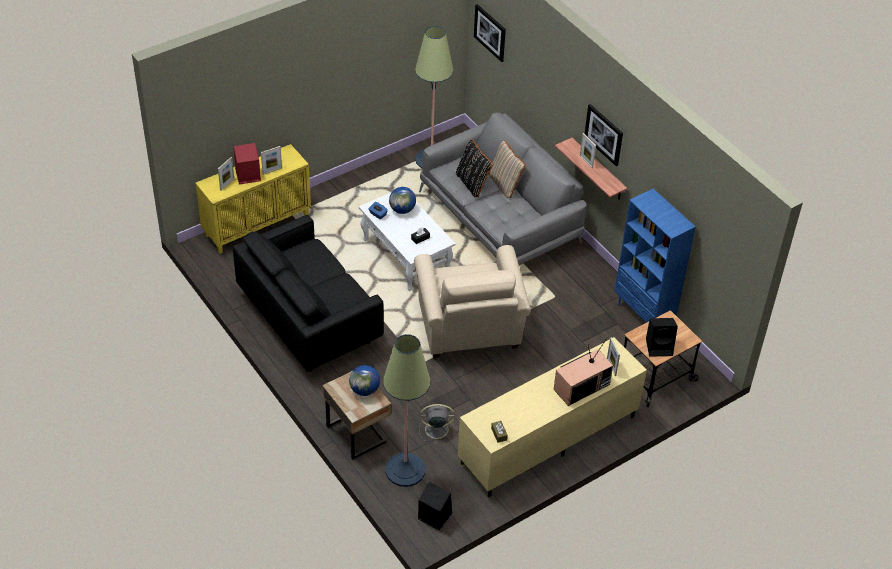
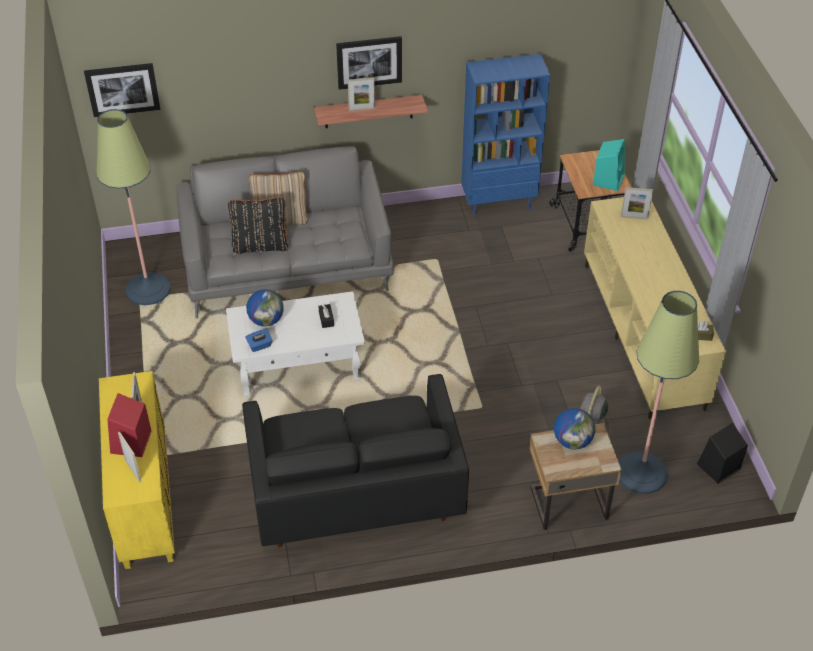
camera: 65 degrees left, 0 degrees up
beige armchair [414,245,531,358] -> none
television [554,336,613,406] -> none
black speaker [646,318,678,357] -> turquoise speaker [593,139,625,191]

